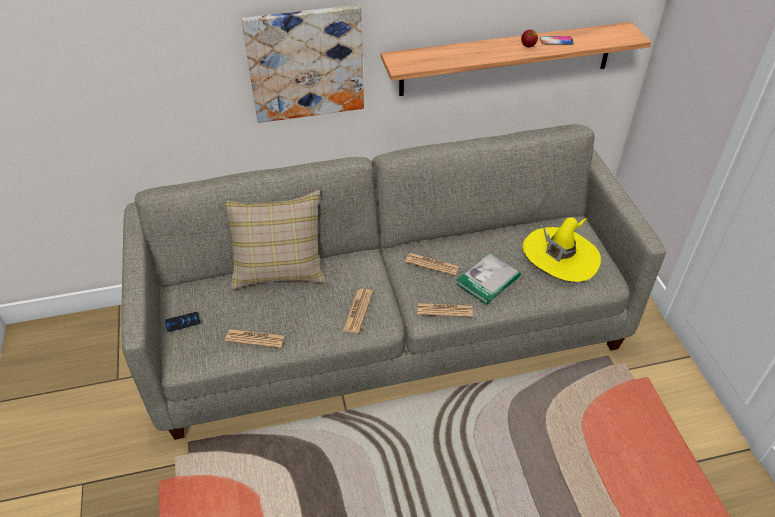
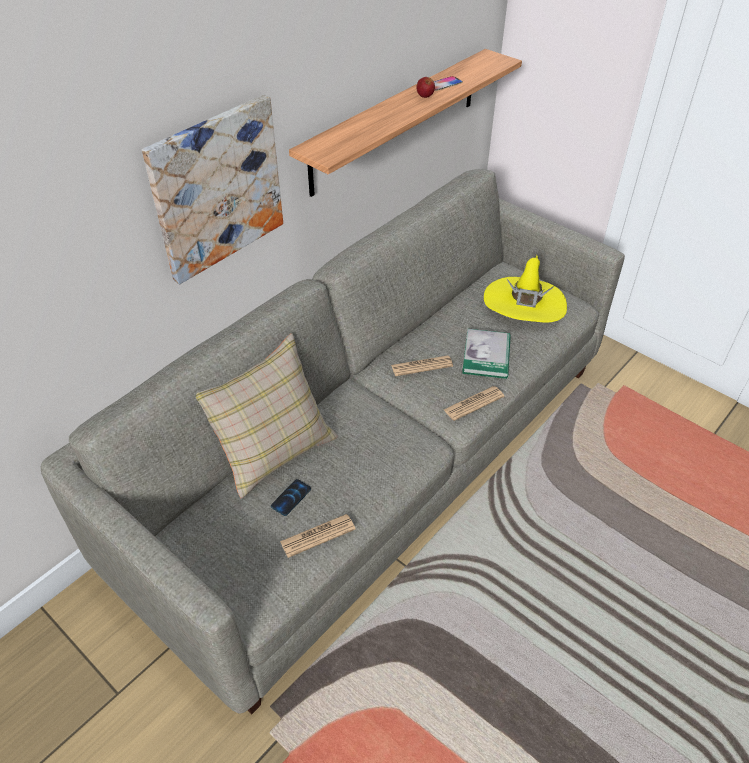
camera: 35 degrees left, 0 degrees up
phone [165,312,200,332] -> phone moved to [271,479,311,516]
newspaper [343,289,373,333] -> none

